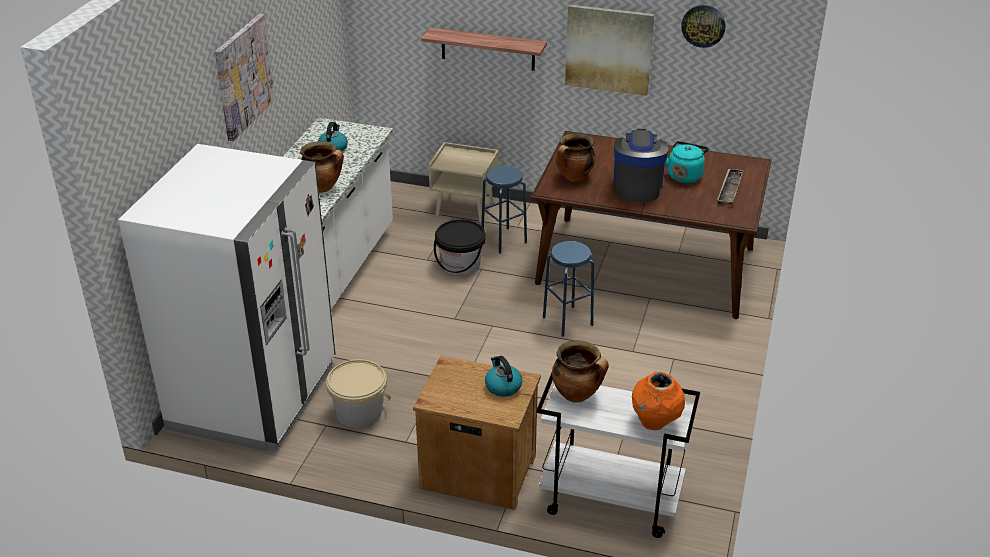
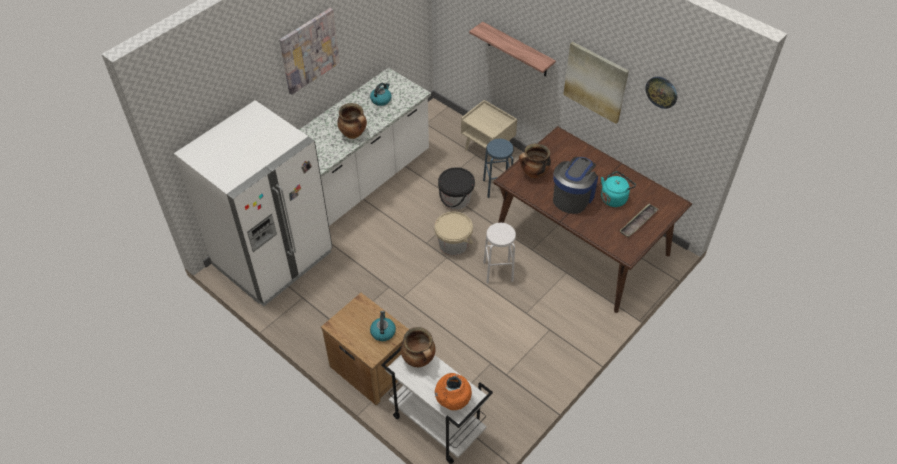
camera: 25 degrees right, 15 degrees up
beige bucket [326,359,391,428] -> beige bucket moved to [434,212,473,255]
blue stool [543,241,594,337] -> white stool [483,223,516,284]

